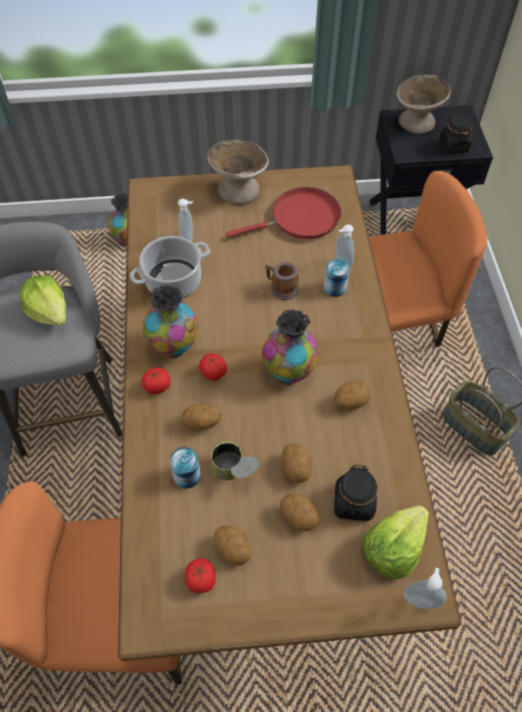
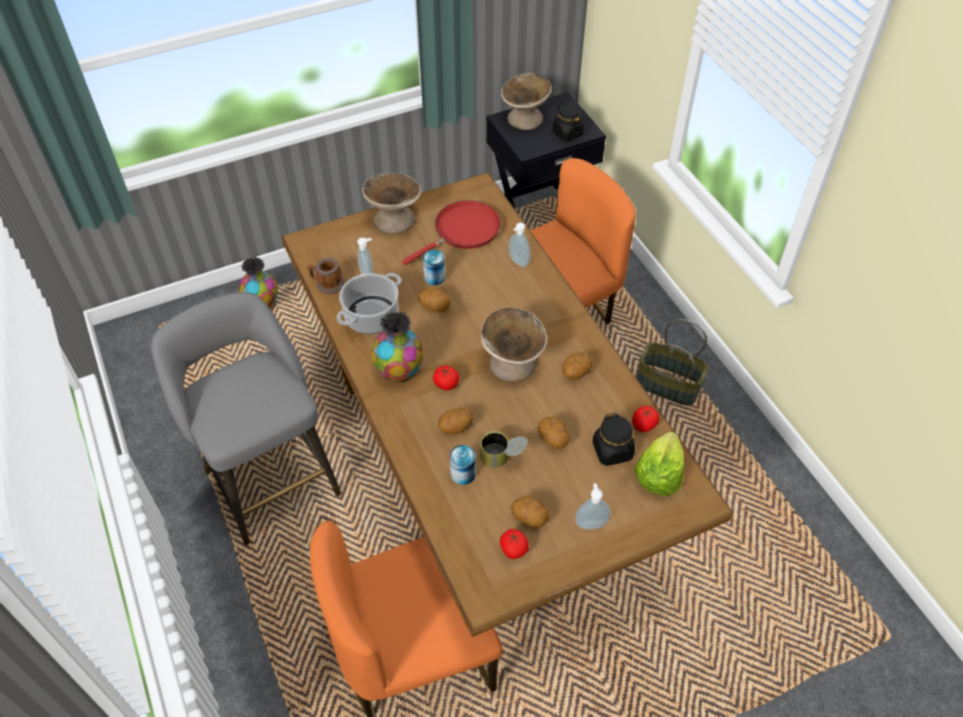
camera: 20 degrees left, 5 degrees down
lettuce [19,275,66,326] -> none
tomato [142,367,170,394] -> tomato moved to [632,406,660,432]
vase [262,309,318,386] -> beige bowl [481,308,547,382]
mug [265,262,299,300] -> mug moved to [307,258,344,294]
potato [280,493,319,531] -> potato moved to [418,288,451,312]
can [324,259,350,297] -> can moved to [423,250,445,285]
soap dispenser [404,568,447,609] -> soap dispenser moved to [575,483,610,530]

